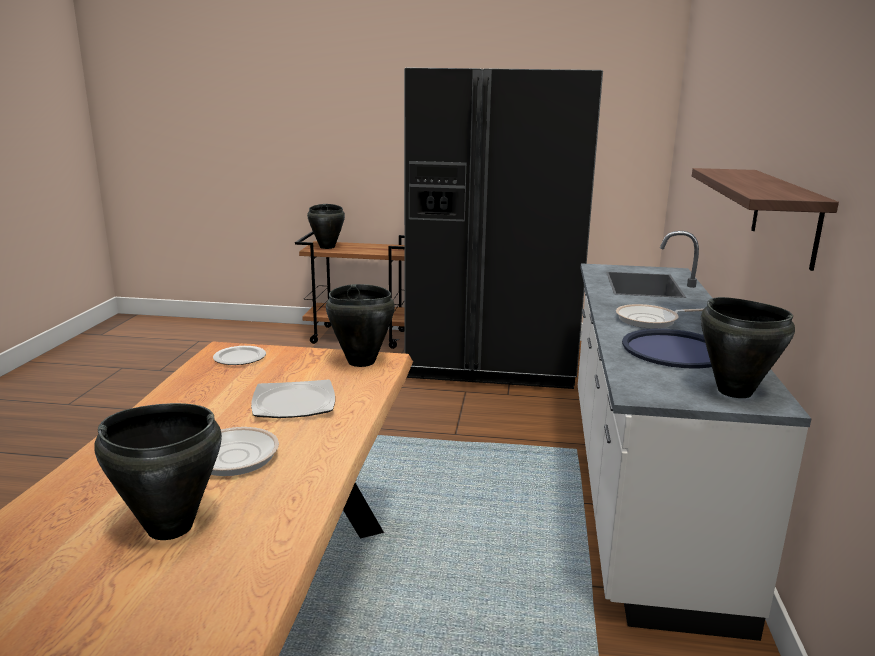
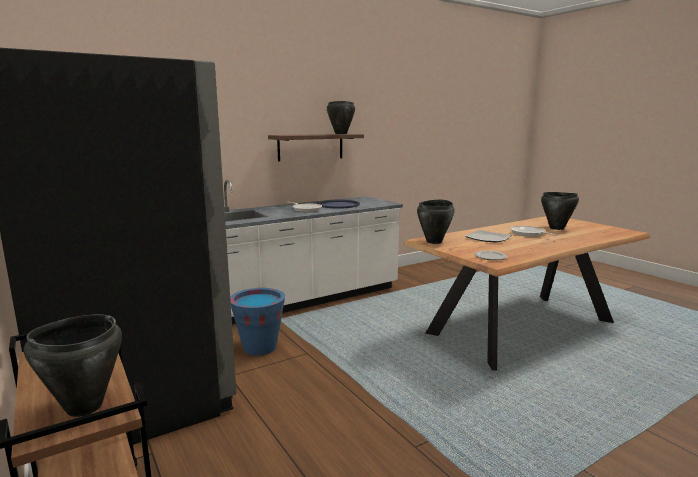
camera: 130 degrees left, 5 degrees down
black cooking pot [701,297,795,398] -> black cooking pot moved to [327,101,355,134]
none -> blue bucket [230,288,285,356]

